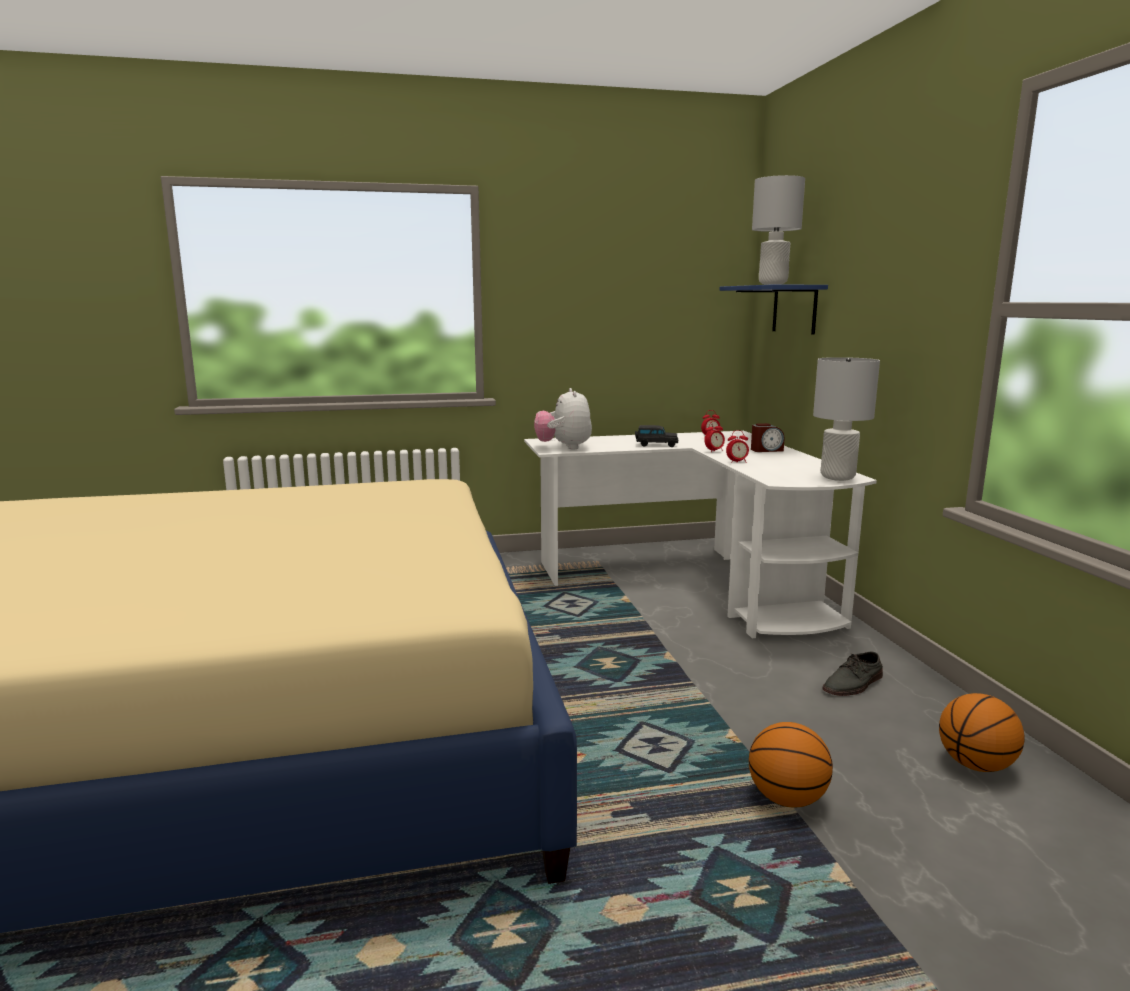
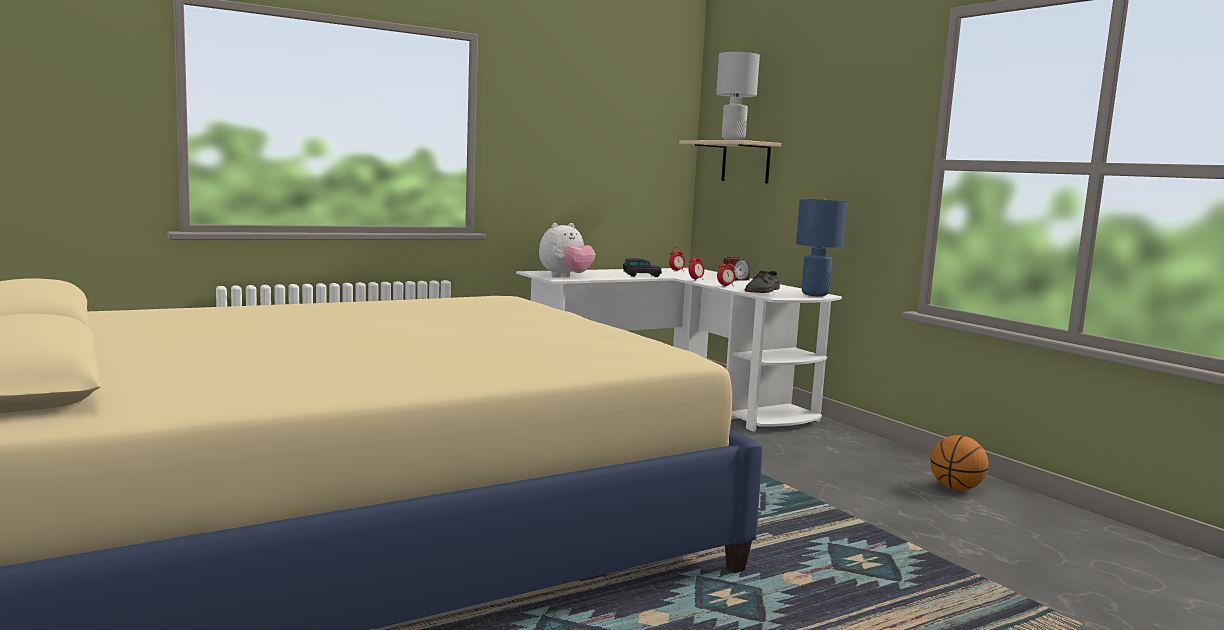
camera: 20 degrees left, 5 degrees down
plush toy [534,388,592,450] -> plush toy turned 105 degrees counterclockwise [539,223,595,277]
blue shelf [719,284,828,335] -> beige shelf [679,140,781,183]
basketball [749,722,833,807] -> none
grey table lamp [813,357,880,481] -> blue table lamp [796,199,847,296]
grey shoe [822,651,883,696] -> grey shoe moved to [744,270,780,293]

